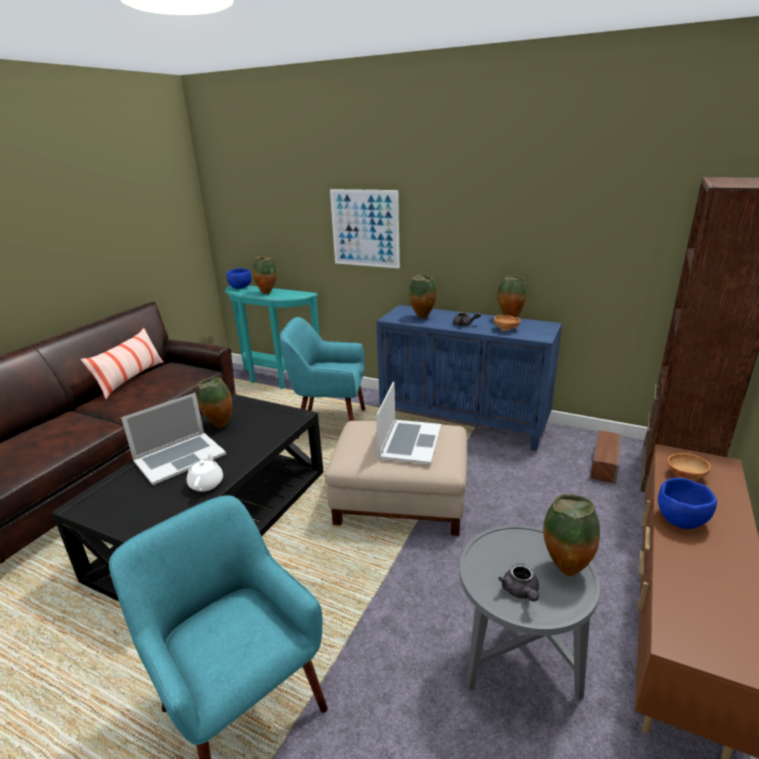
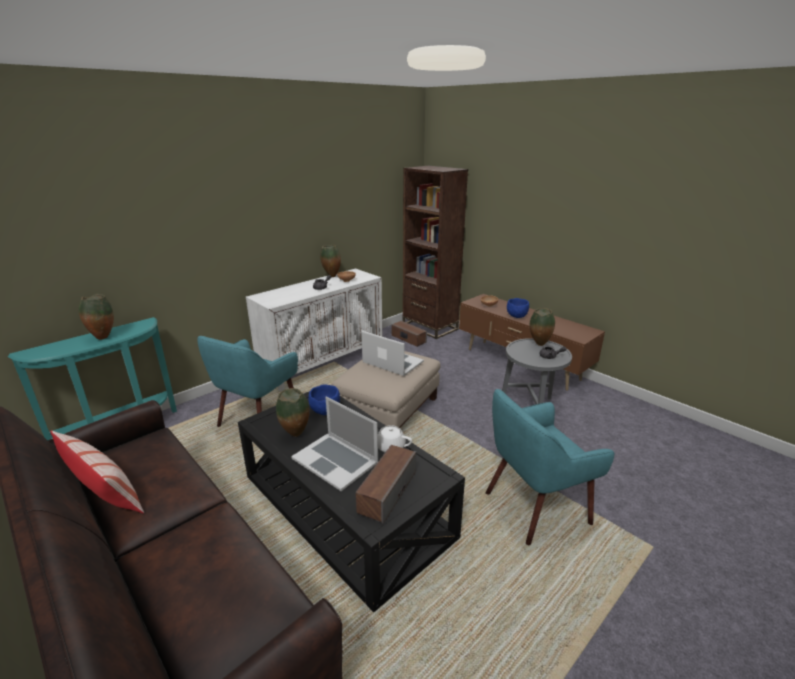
camera: 70 degrees left, 0 degrees up
laptop [121,393,226,485] -> laptop turned 150 degrees clockwise [291,397,378,491]
blue bowl [227,268,251,289] -> blue bowl moved to [308,384,340,415]
picture [330,189,400,269] -> none
blue cabinet [376,305,562,451] -> white cabinet [246,268,382,392]
vase [409,274,437,319] -> none
none -> speaker [356,445,416,524]

